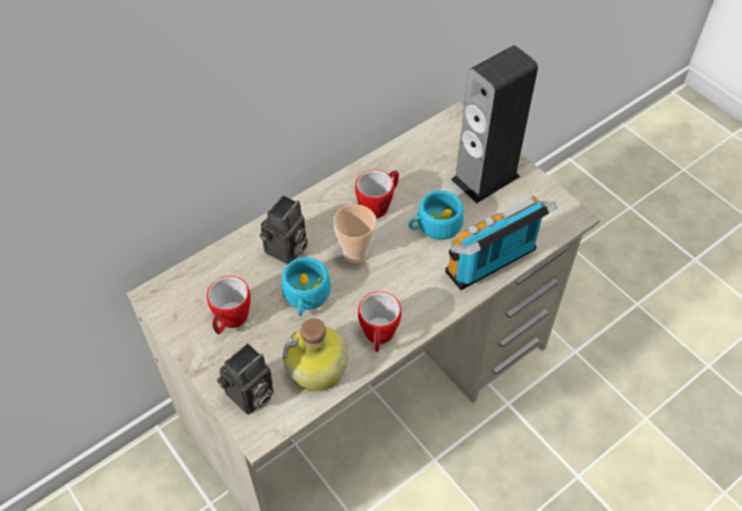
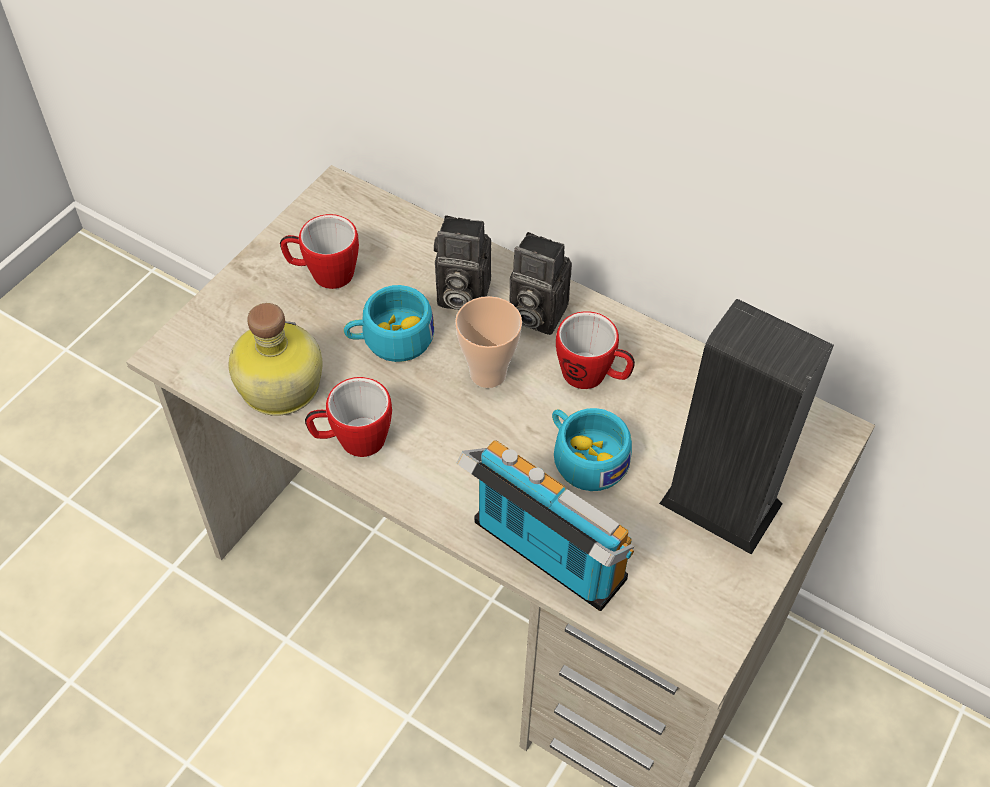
camera: 70 degrees right, 0 degrees up
camera [217,343,274,415] -> camera moved to [510,232,572,335]

